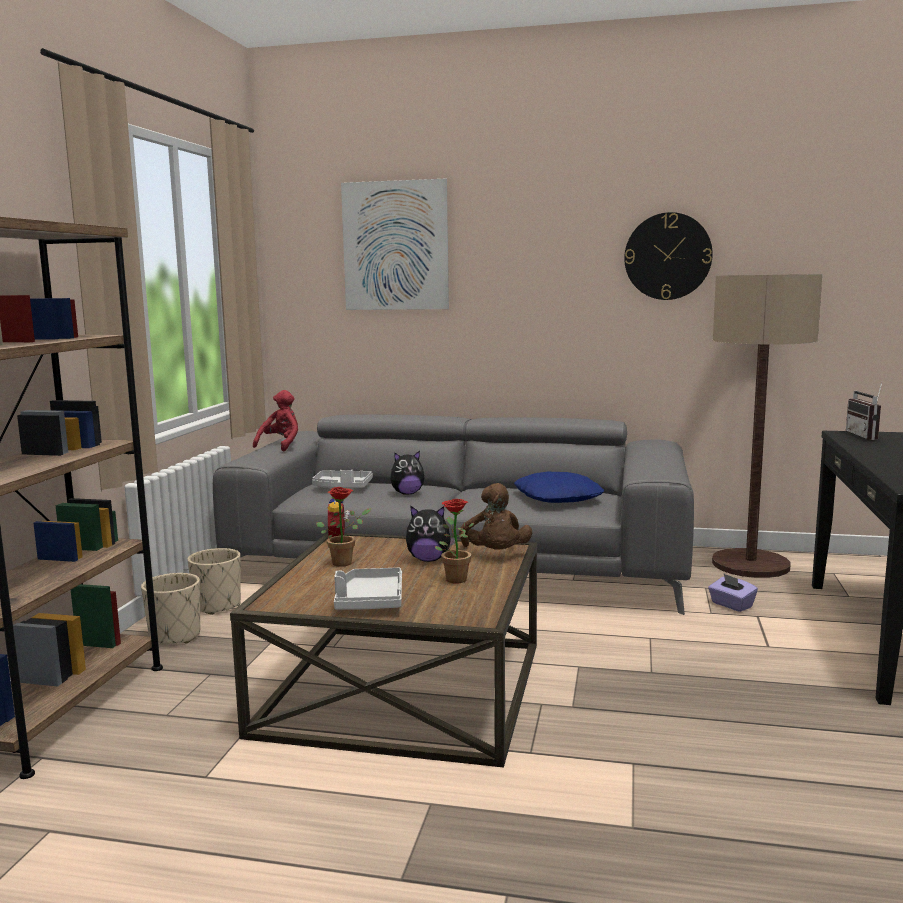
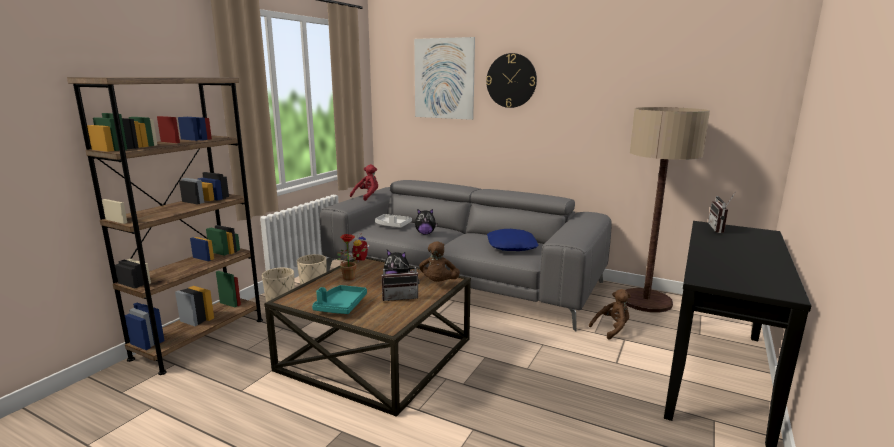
camera: 15 degrees right, 5 degrees up
grey tray [334,568,402,610] -> turquoise tray [312,285,367,314]
potted plant [435,499,474,584] -> radio [382,255,419,301]
wall clock [624,212,713,300] -> wall clock moved to [486,53,537,108]
purple tissue box [708,573,758,612] -> brown plush toy [589,289,631,340]

